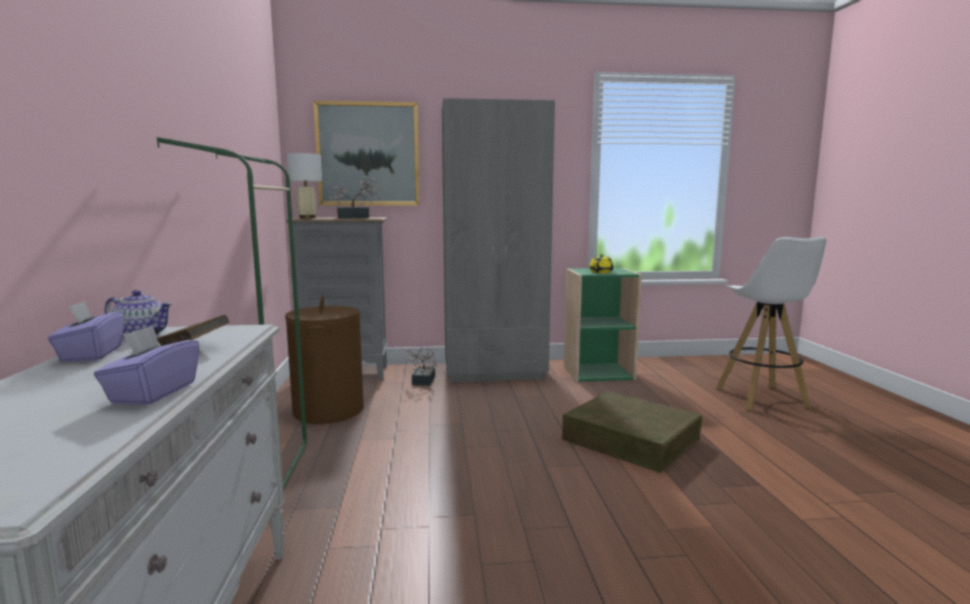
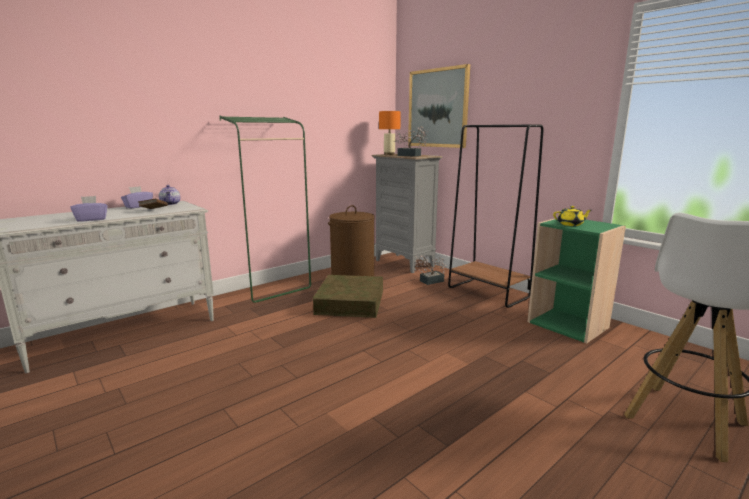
camera: 55 degrees right, 5 degrees up
white table lamp [287,153,322,218] -> orange table lamp [379,111,401,155]
grey wardrobe [442,98,555,383] -> clothes rack [448,124,544,308]
brown storage box [562,391,702,473] -> brown storage box moved to [313,275,383,318]

